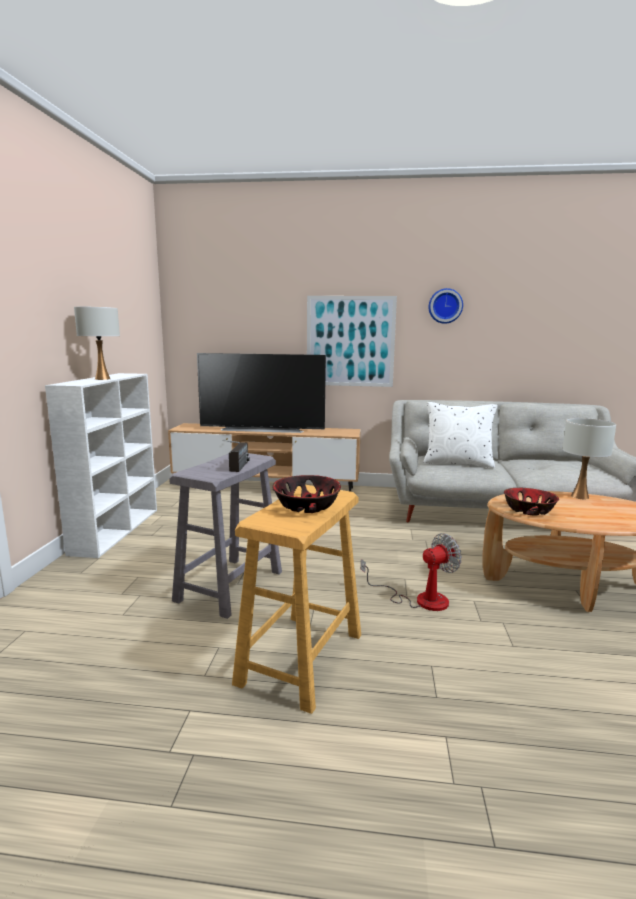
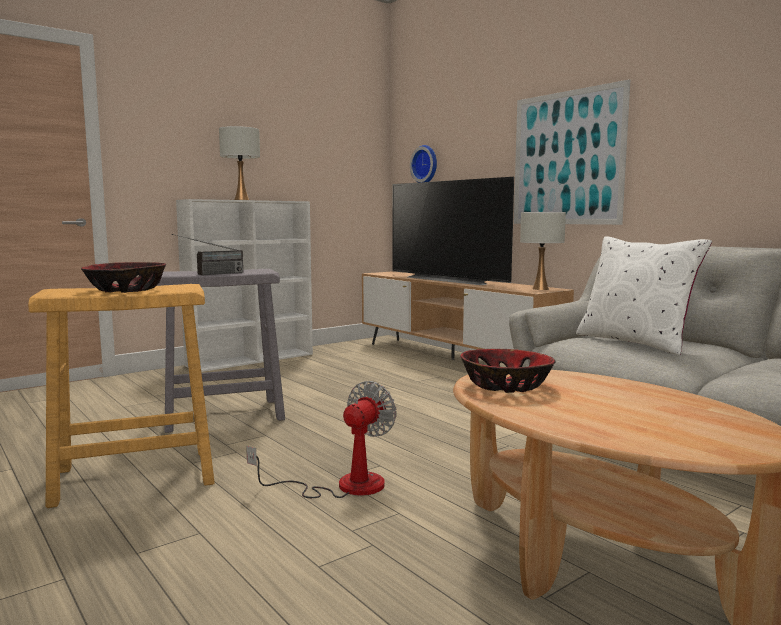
camera: 45 degrees right, 5 degrees down
fan [361,533,462,611] -> fan turned 75 degrees counterclockwise [246,381,396,498]
wall clock [429,288,463,324] -> wall clock moved to [410,145,437,183]
white table lamp [563,418,616,499] -> white table lamp moved to [520,212,566,290]

